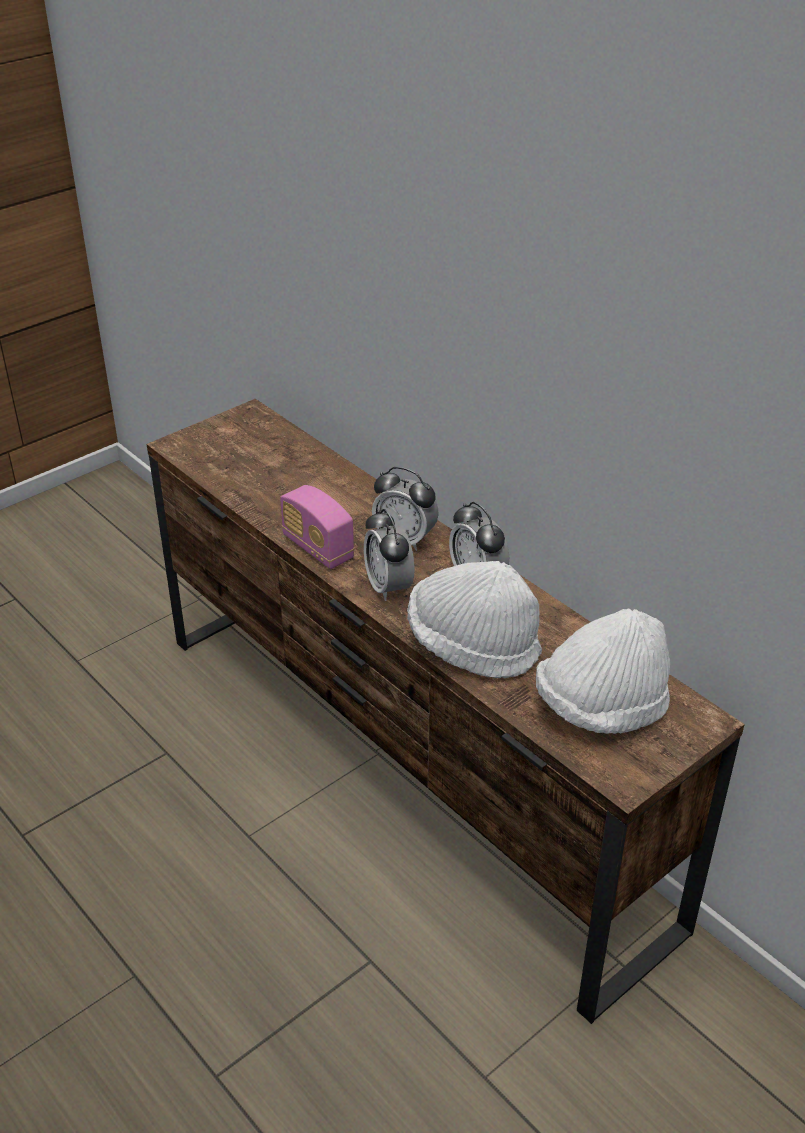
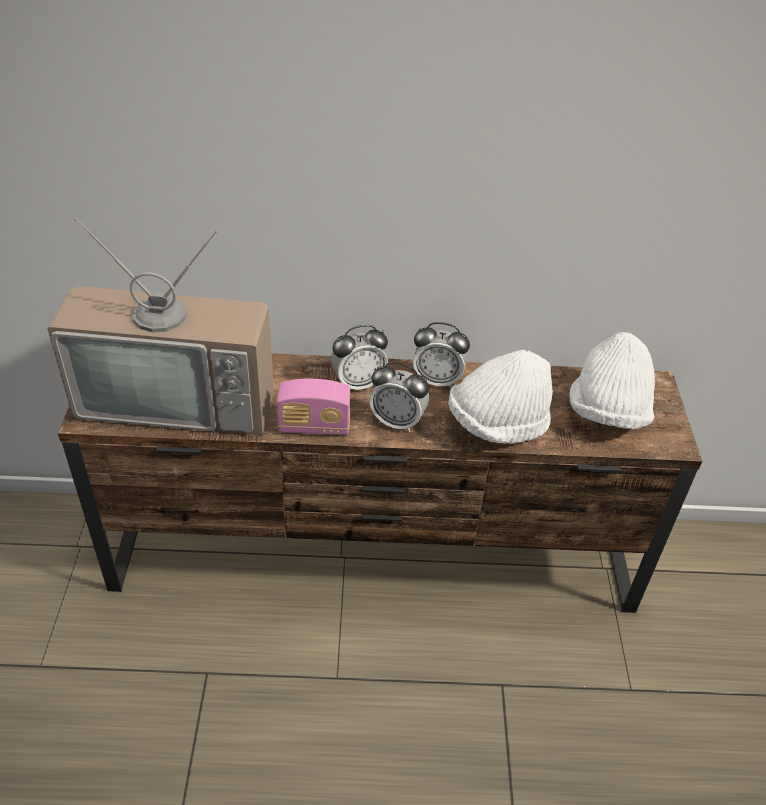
camera: 50 degrees left, 5 degrees up
none -> television [47,218,274,435]

